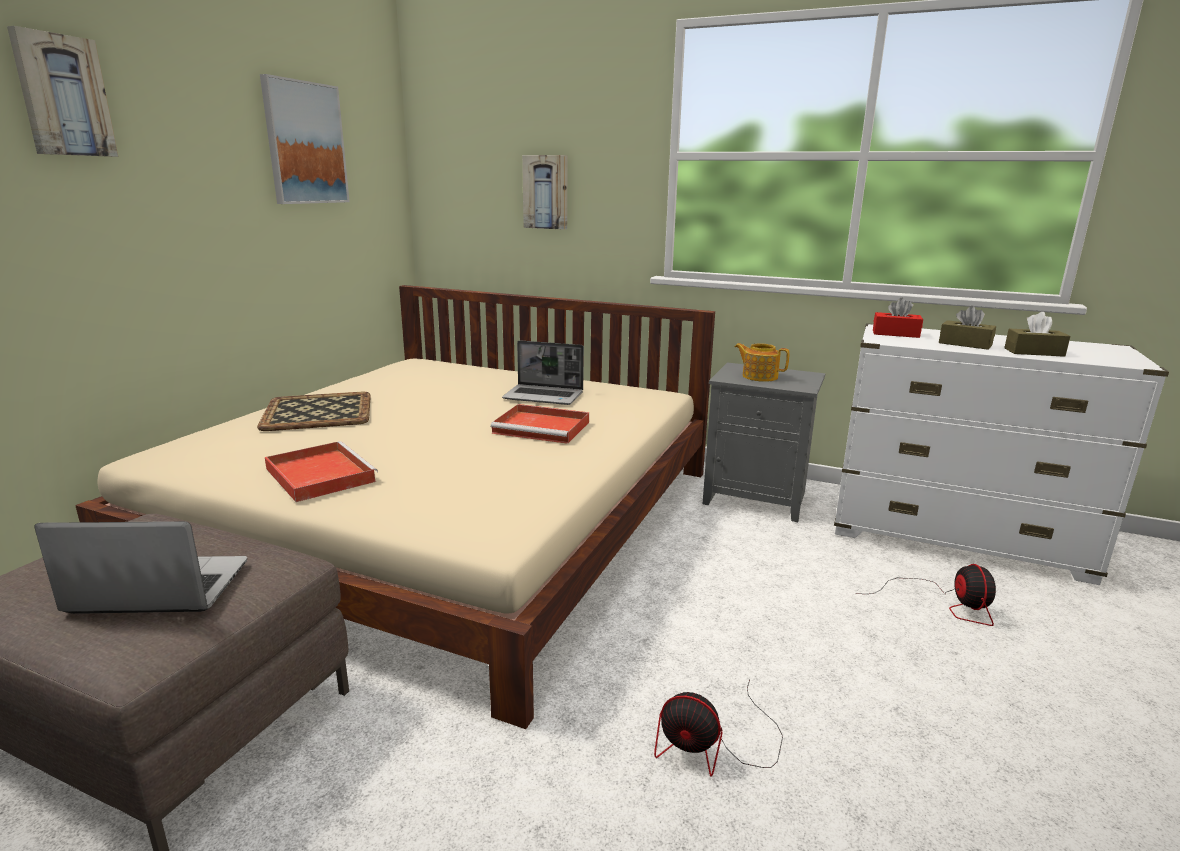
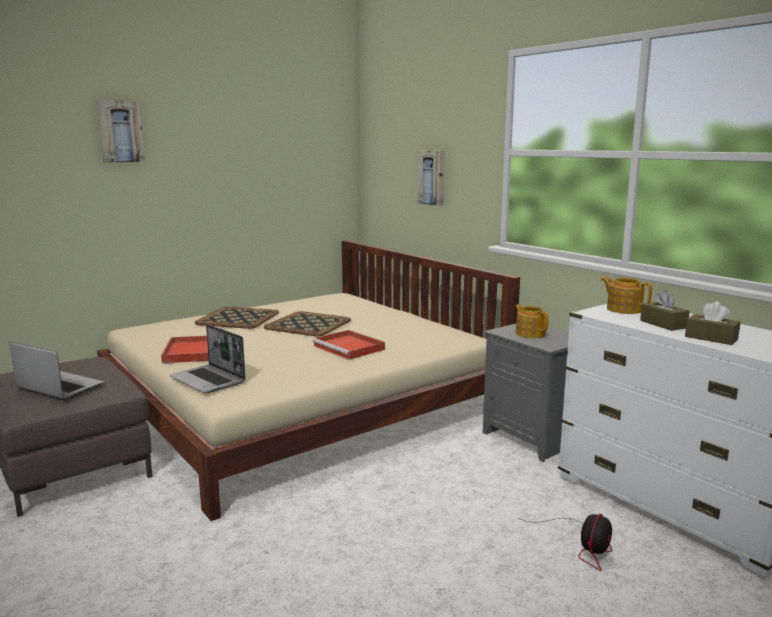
camera: 30 degrees right, 5 degrees down
picture [260,74,350,204] -> none
laptop [502,340,584,405] -> laptop moved to [170,324,246,393]
fan [654,680,783,777] -> none
red tissue box [873,298,923,338] -> teapot [601,277,652,314]
none -> tray [264,311,351,337]

